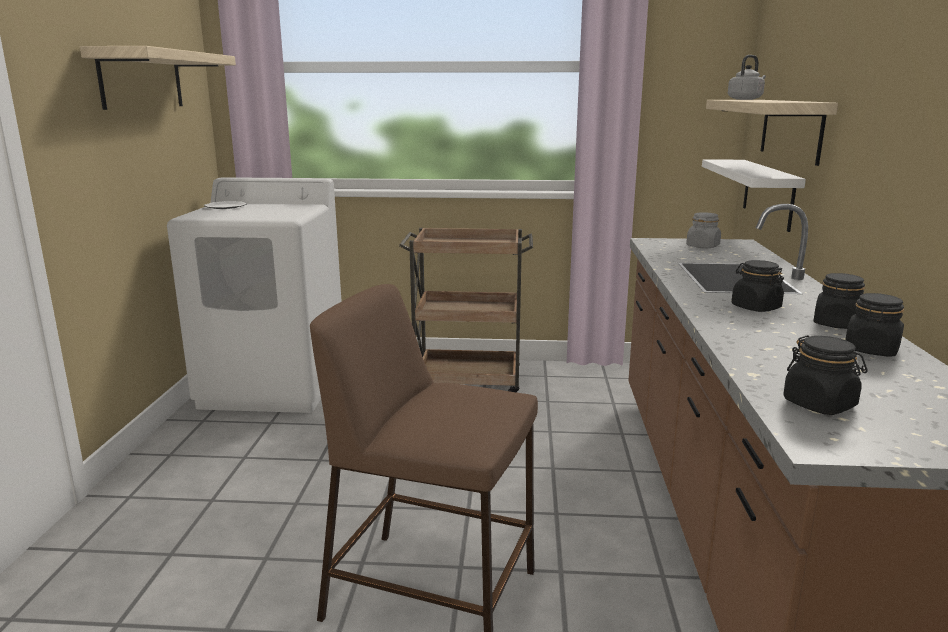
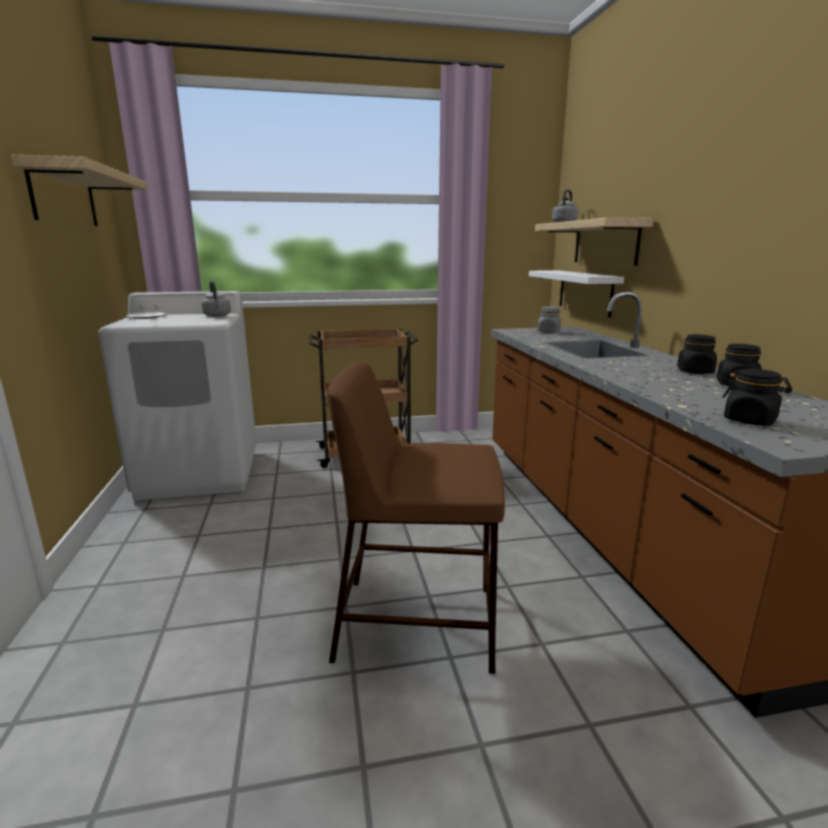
camera: 15 degrees left, 0 degrees up
black jar [731,260,784,312] -> none
none -> grey kettle [201,281,231,317]

